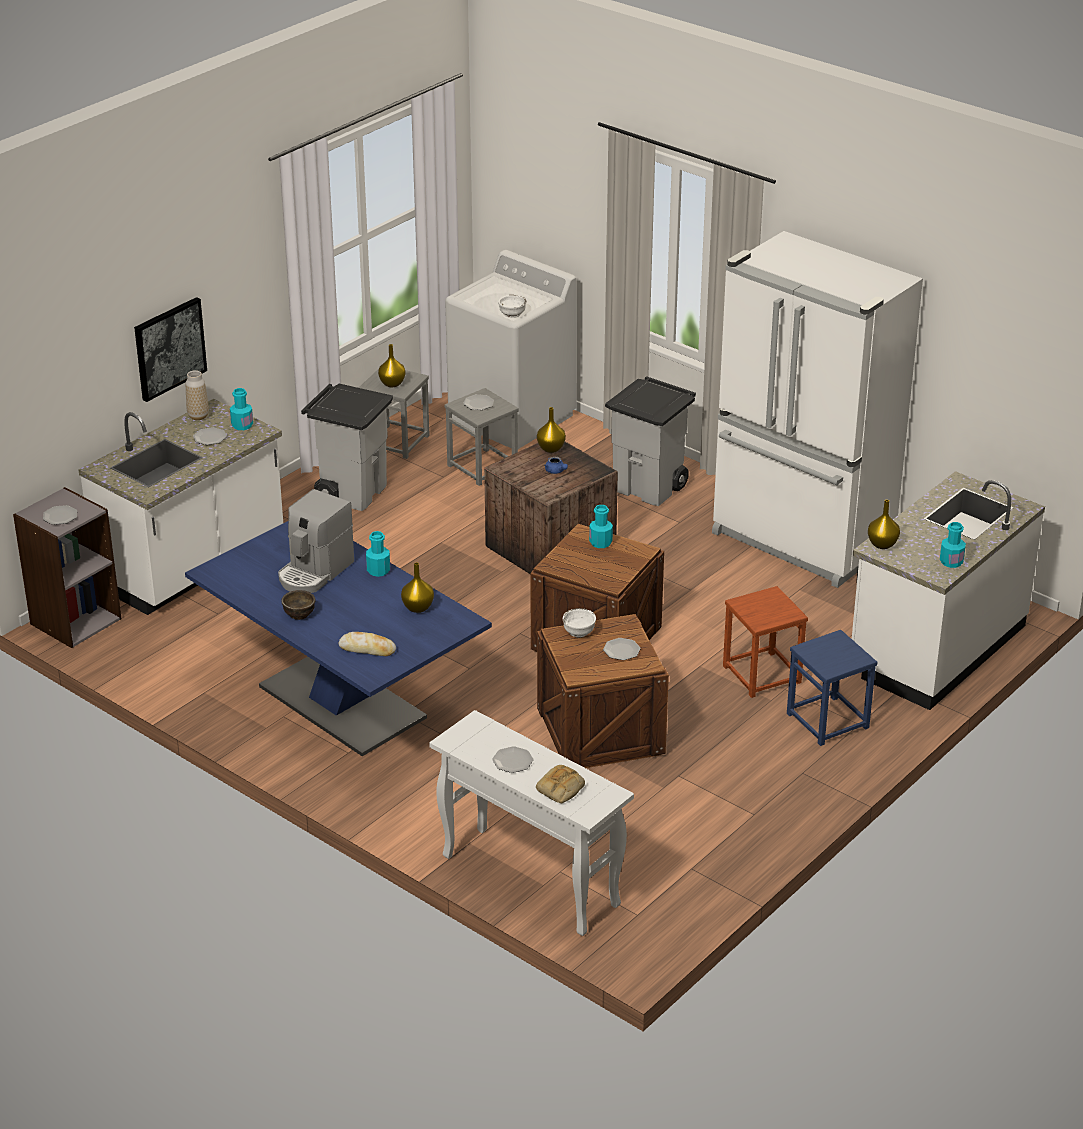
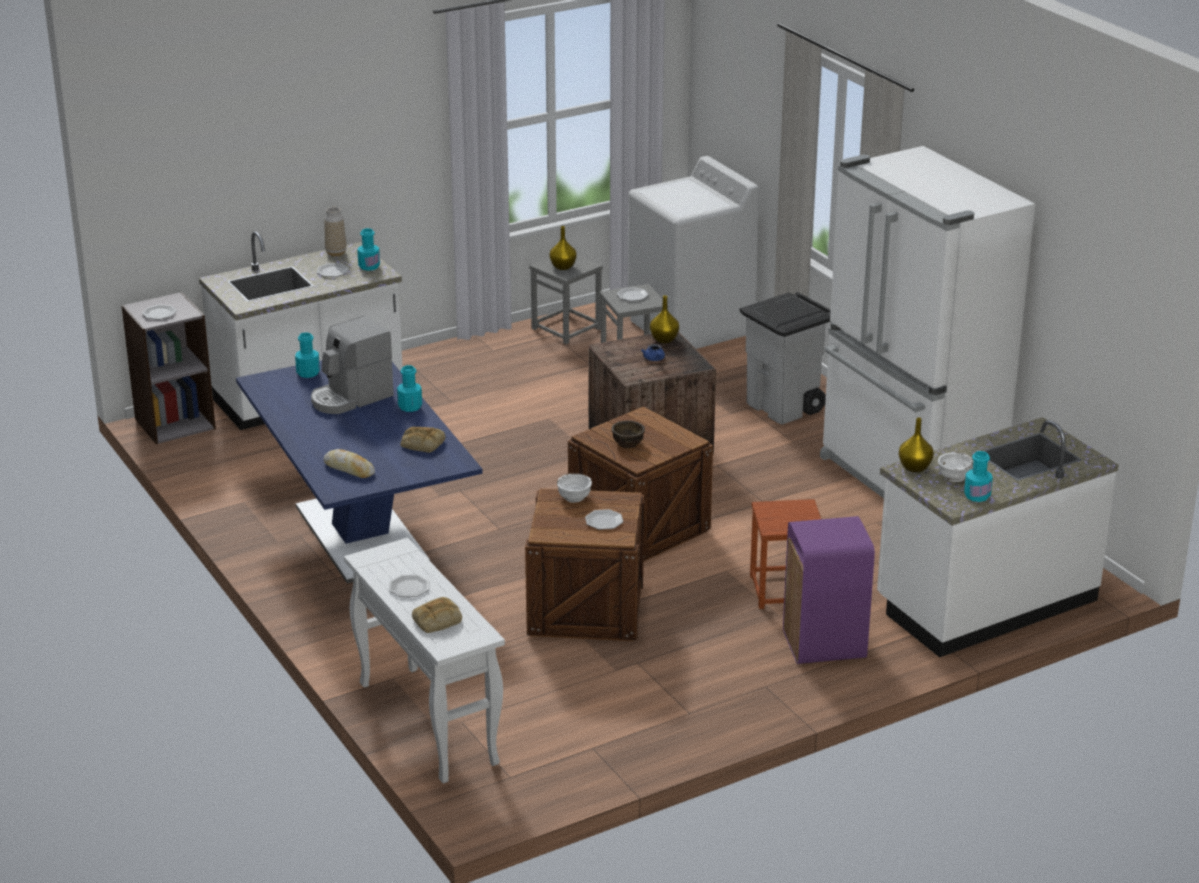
camera: 20 degrees right, 5 degrees down
picture [134,297,207,402] -> none
brown bowl [281,590,315,620] -> brown bowl moved to [612,421,645,448]
grey trash can [301,384,393,511] -> none
yellow vase [401,563,434,613] -> bread [400,427,446,453]
white bowl [498,295,526,318] -> white bowl moved to [938,452,974,482]
turquoise bottle [589,505,613,548] -> turquoise bottle moved to [295,332,320,378]
blue stool [787,630,877,746] -> purple trash can [783,516,875,664]

